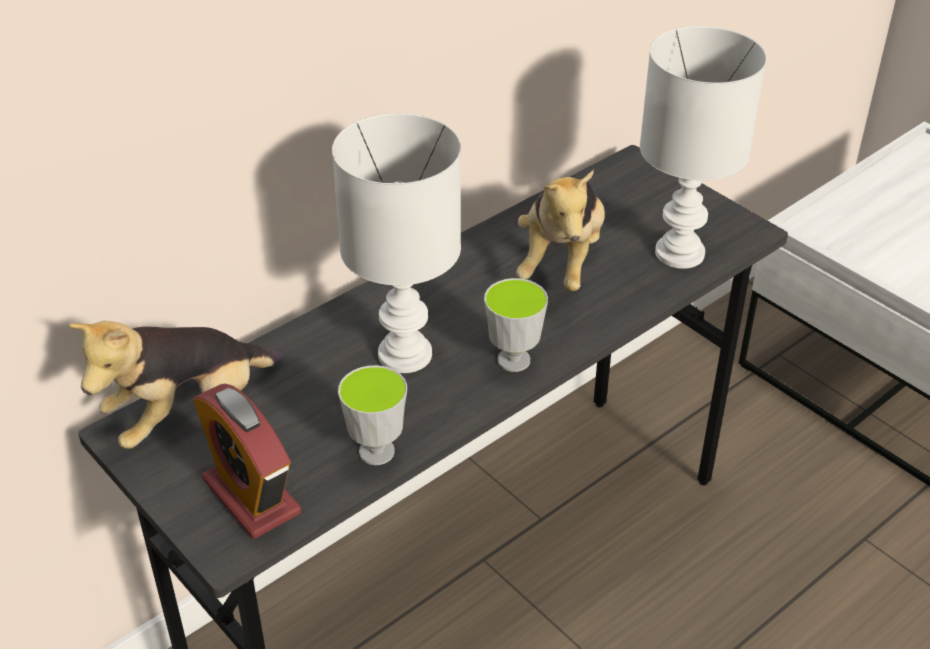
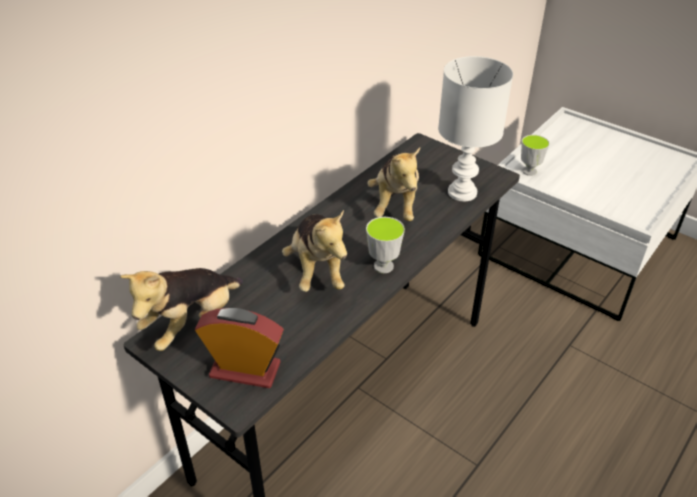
camera: 10 degrees left, 0 degrees up
alarm clock [193,384,301,539] -> alarm clock turned 150 degrees clockwise [195,308,284,388]
white table lamp [332,113,461,373] -> plush toy [282,210,347,292]
cup [338,365,407,465] -> cup moved to [521,135,550,176]

